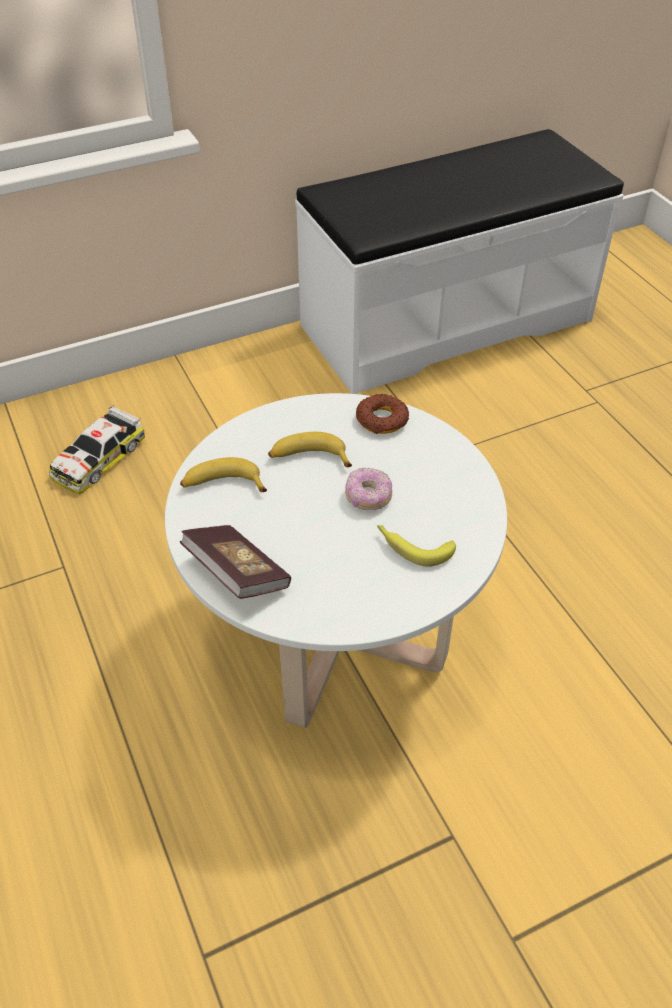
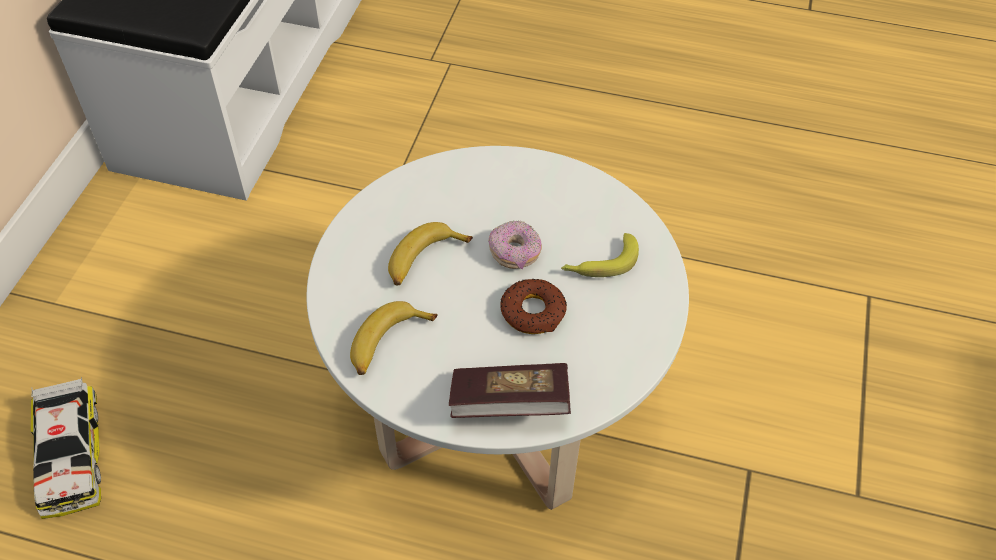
camera: 50 degrees left, 5 degrees up
donut [356,394,409,434] -> donut moved to [500,279,567,334]

